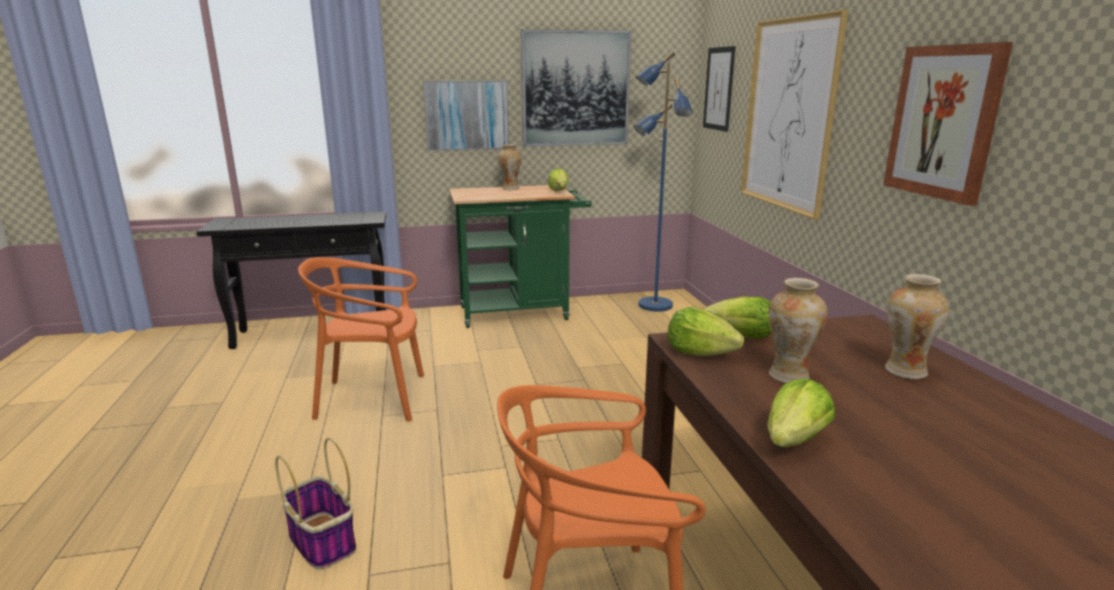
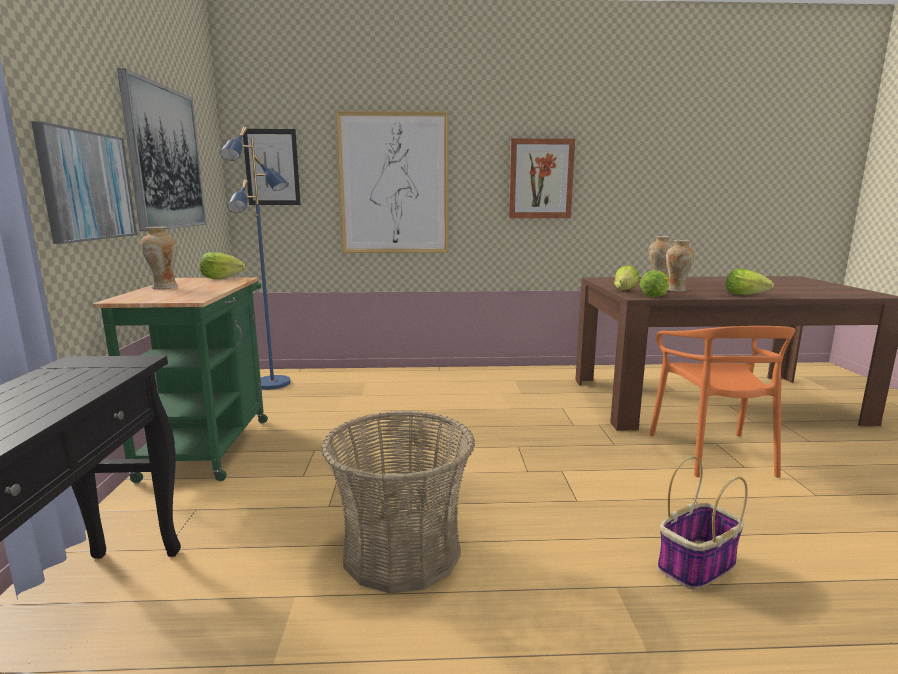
camera: 80 degrees left, 5 degrees down
orange chair [298,257,424,422] -> basket [321,410,475,593]

